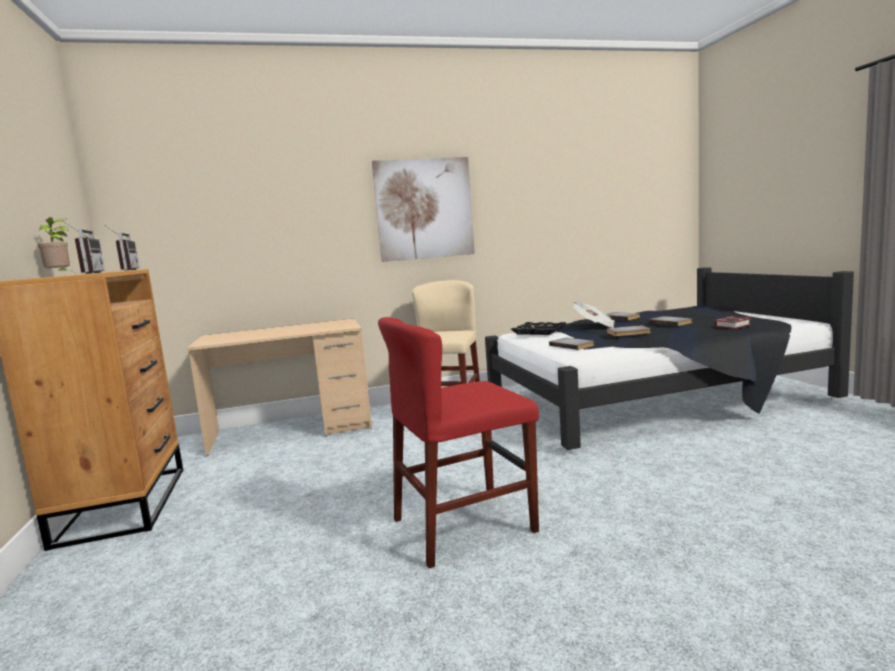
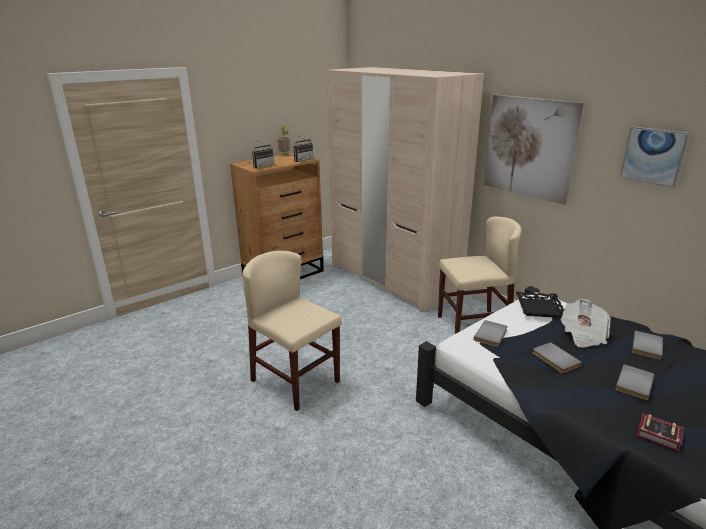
camera: 65 degrees right, 15 degrees up
beige desk [187,318,372,456] -> beige wardrobe [327,67,484,313]
red chair [378,317,539,568] -> beige chair [242,251,341,411]
none -> picture [620,126,689,188]

